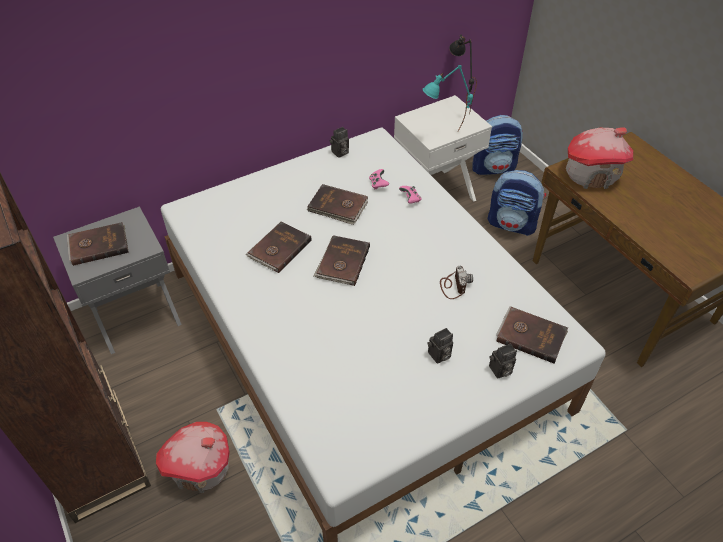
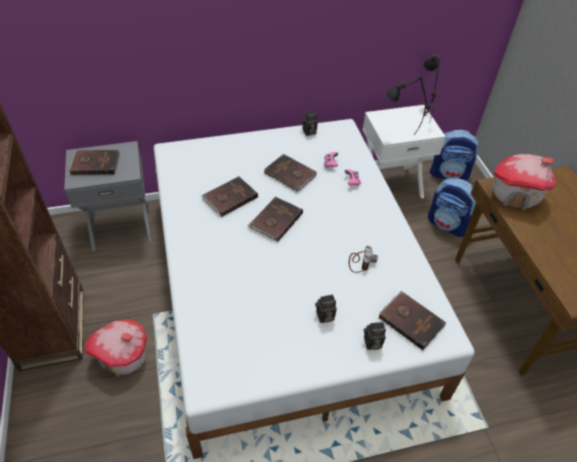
camera: 15 degrees right, 0 degrees up
turquoise table lamp [423,65,473,132] -> black table lamp [385,77,430,135]

